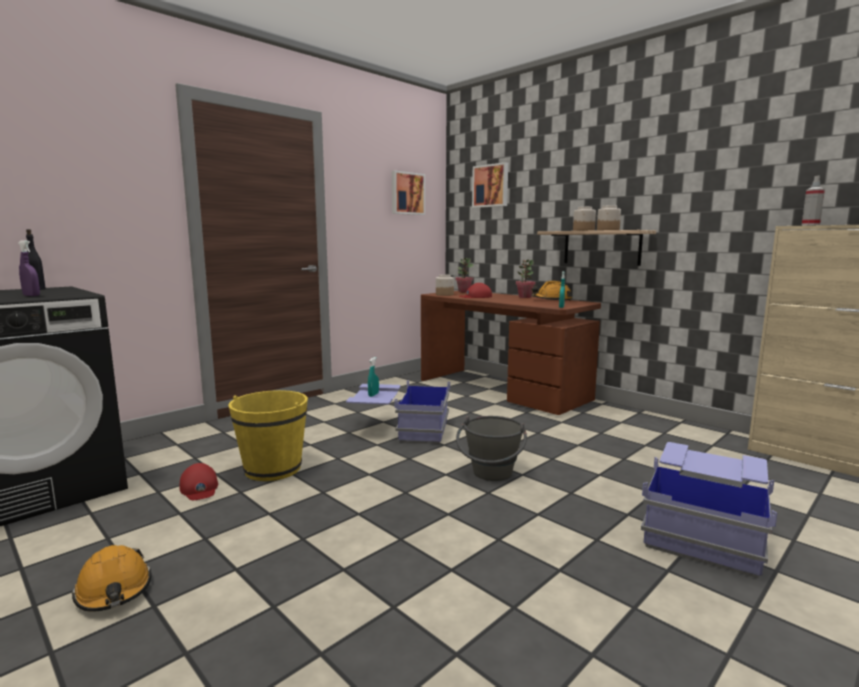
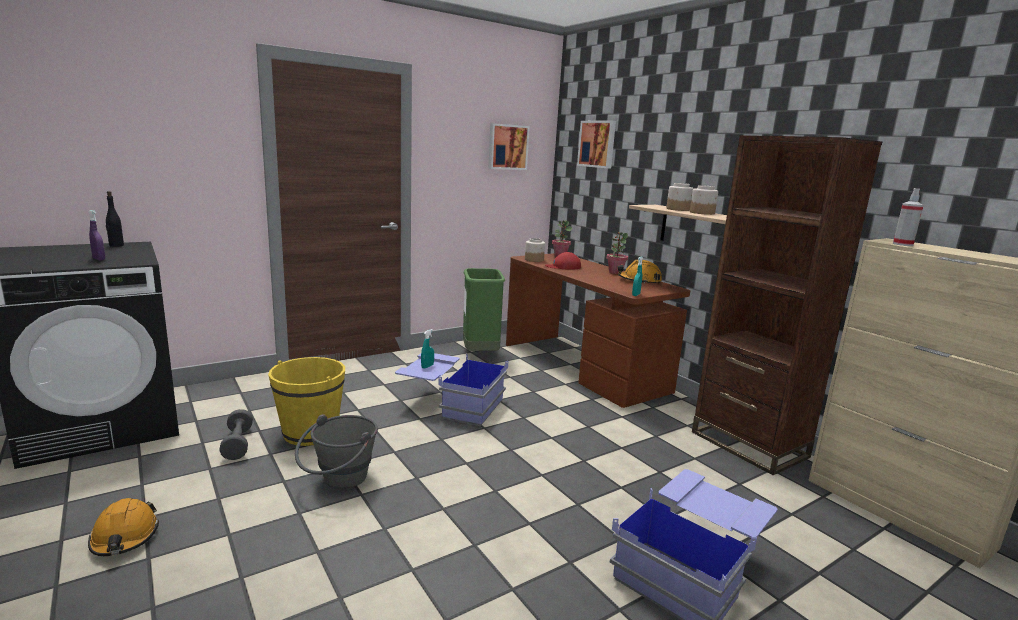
camera: 10 degrees right, 5 degrees up
red cap [180,463,218,500] -> grey dumbbell [219,409,253,460]
grey bucket [456,416,527,481] -> grey bucket moved to [295,414,378,489]
none -> green trash can [463,268,505,355]
none -> brown bookcase [692,135,882,475]

